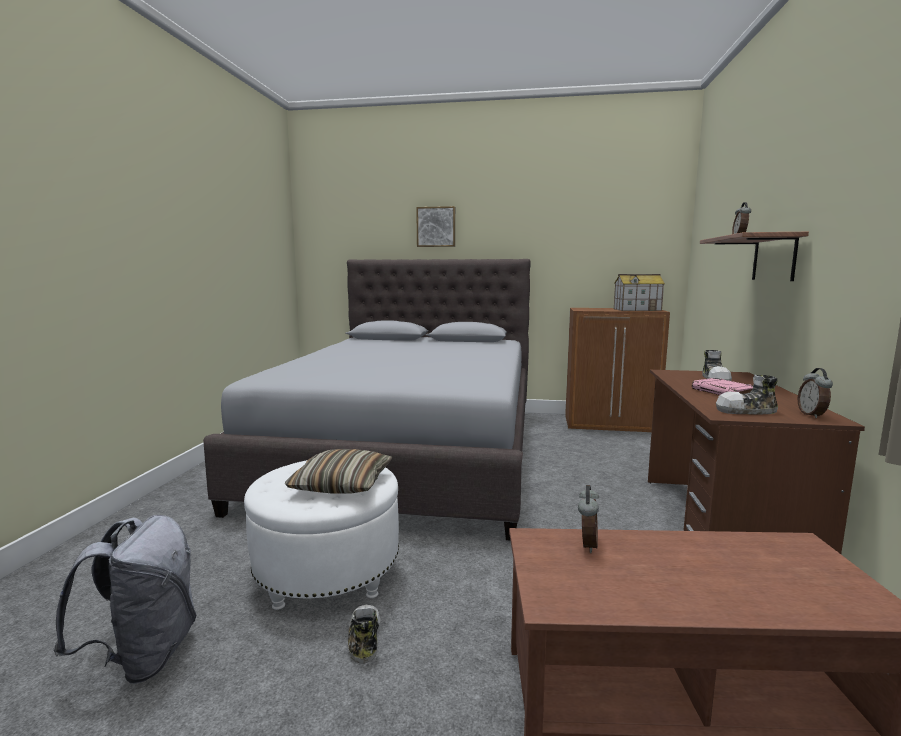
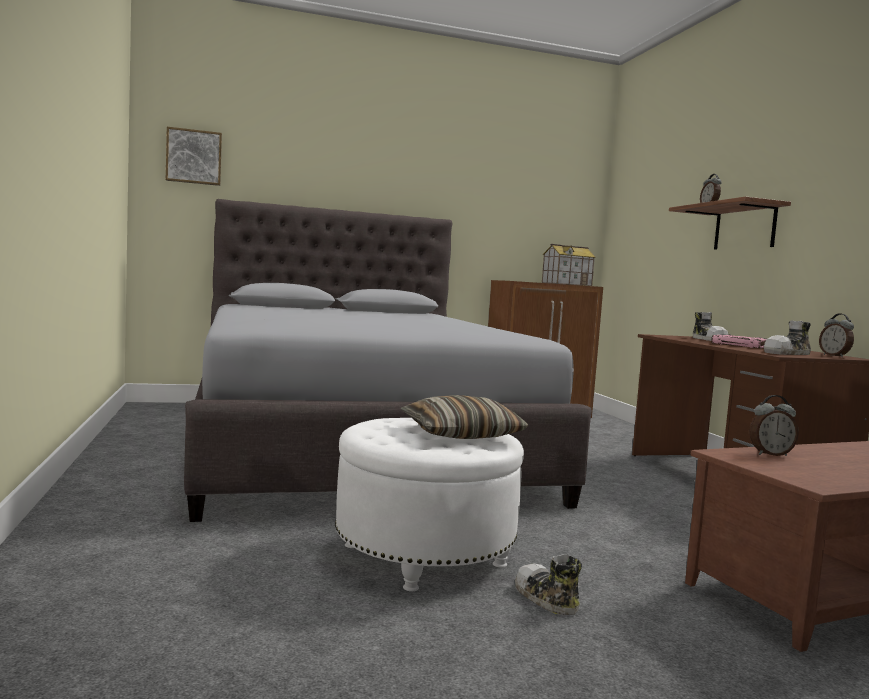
camera: 25 degrees left, 5 degrees down
grey backpack [54,515,196,684] -> none
picture [416,206,455,247] -> picture moved to [166,127,222,186]
alarm clock [578,485,599,553] -> alarm clock turned 90 degrees clockwise [750,395,799,456]

